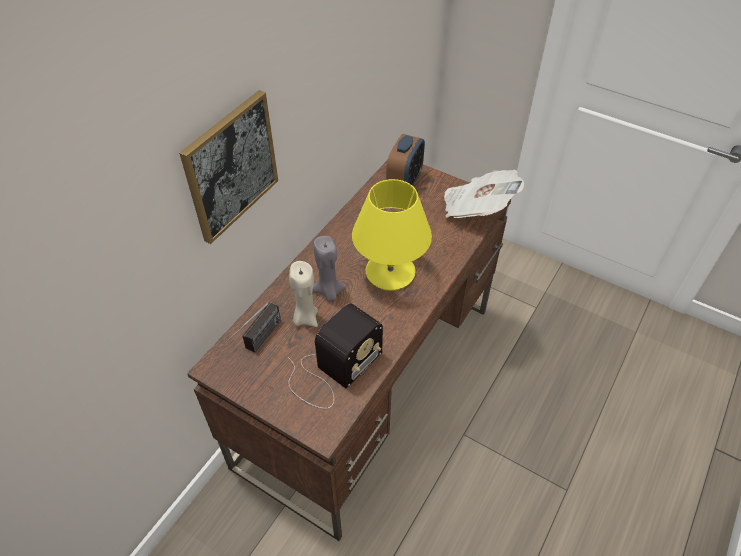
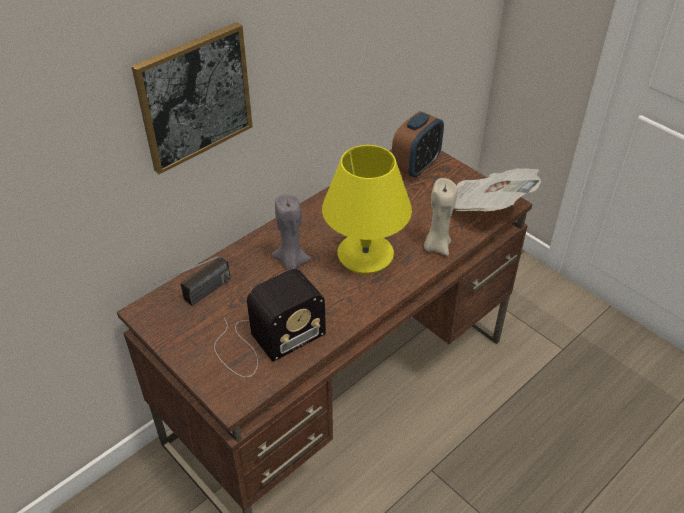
camera: 15 degrees right, 5 degrees down
beige candle [289,261,318,327] -> beige candle moved to [424,178,458,256]

